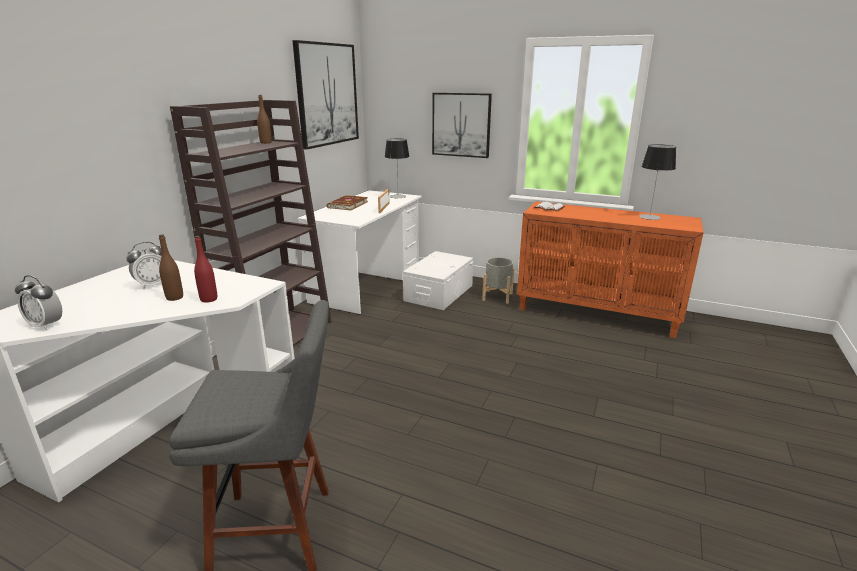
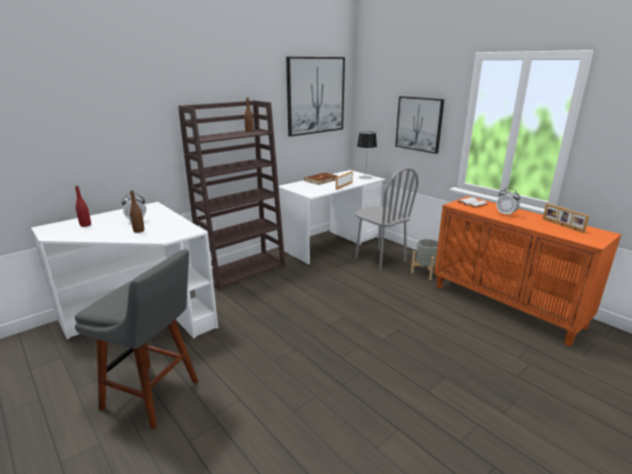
camera: 25 degrees right, 0 degrees up
alarm clock [15,275,62,330] -> alarm clock moved to [496,188,520,216]
red bottle [194,236,217,303] -> red bottle moved to [75,186,91,227]
white storage box [403,251,473,310] -> grey chair [355,167,419,272]
table lamp [639,144,676,220] -> picture frame [543,203,589,233]

